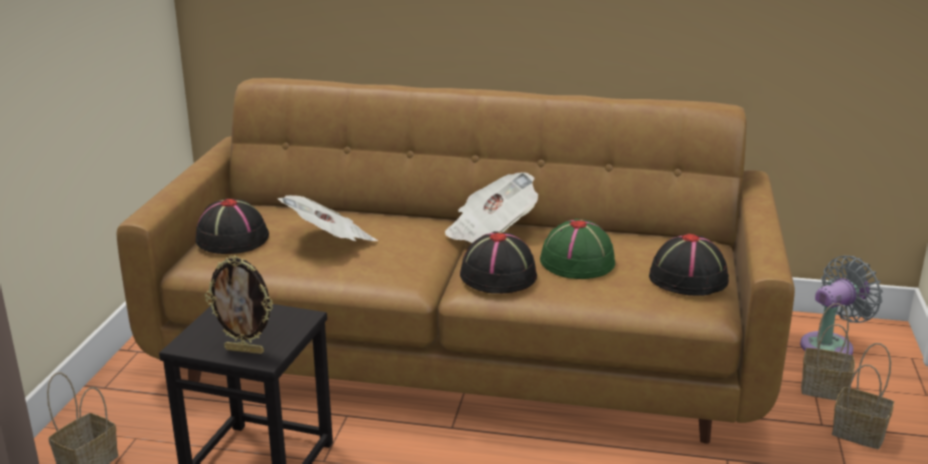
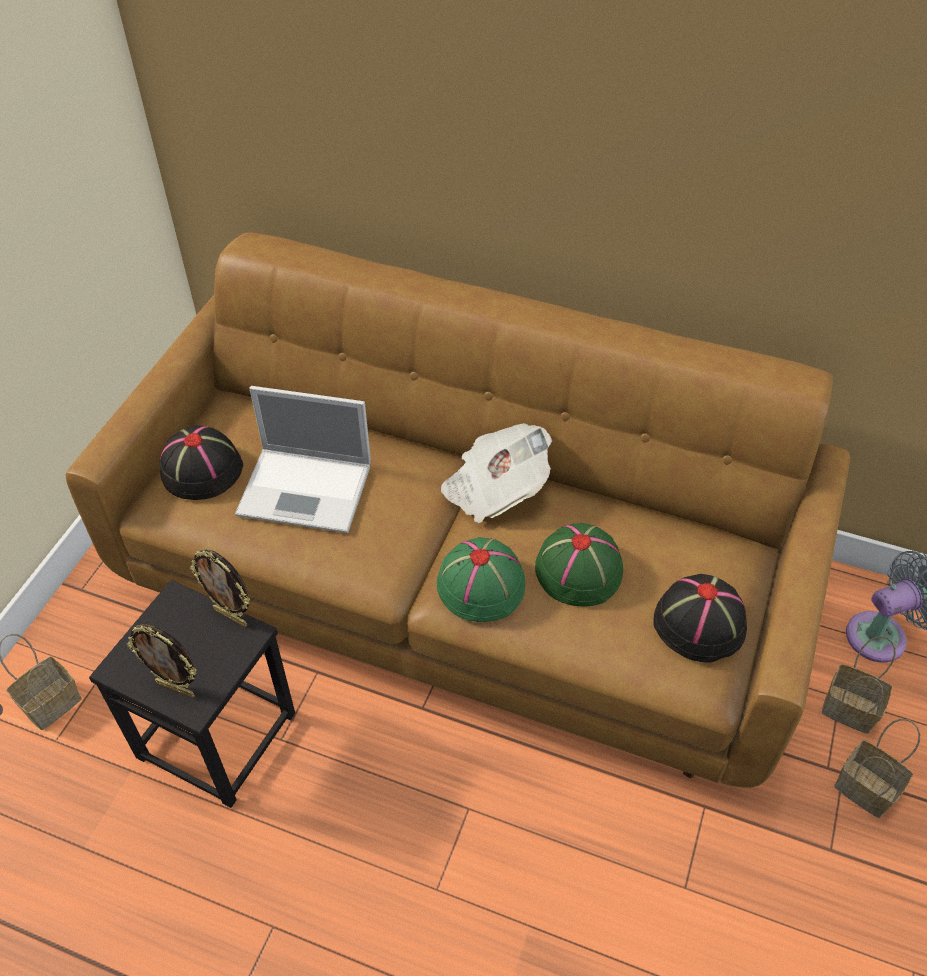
camera: 10 degrees right, 25 degrees up
newspaper [277,195,378,241] -> laptop [235,386,371,533]
black hat [460,231,537,294] -> green hat [437,537,525,622]
none -> picture frame [189,549,250,627]

